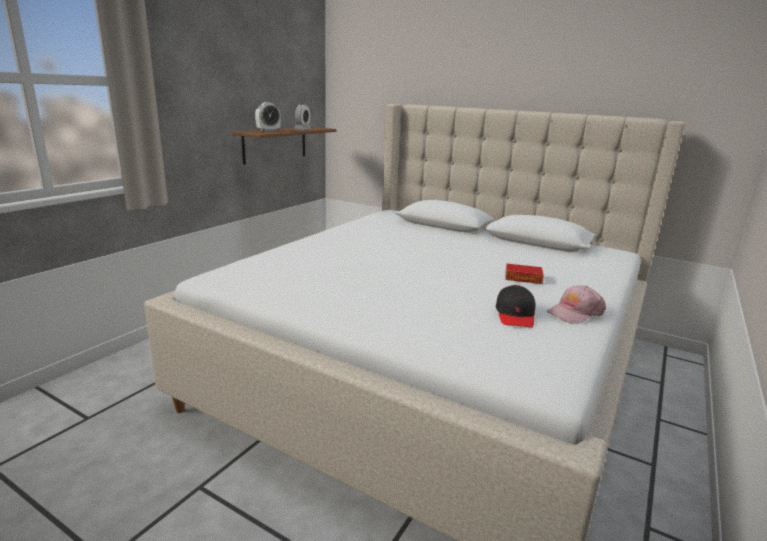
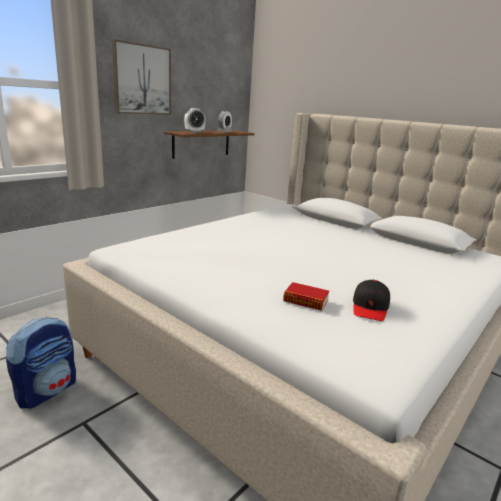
camera: 10 degrees right, 0 degrees up
book [505,264,544,284] -> book moved to [283,282,329,311]
pink cap [547,285,606,324] -> none
none -> backpack [6,317,76,408]
none -> picture [112,39,171,115]

